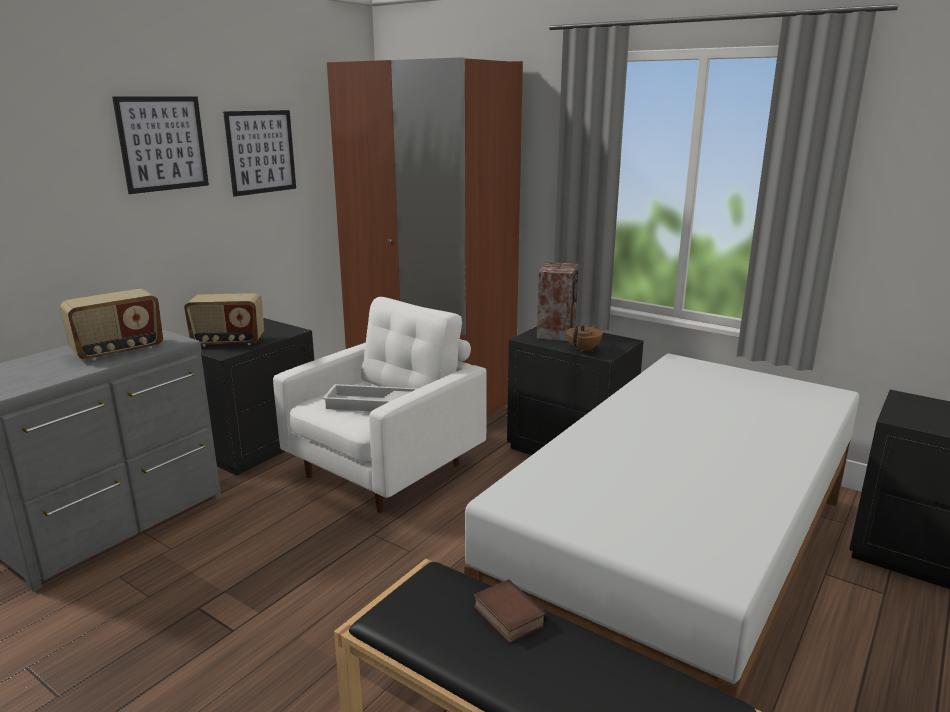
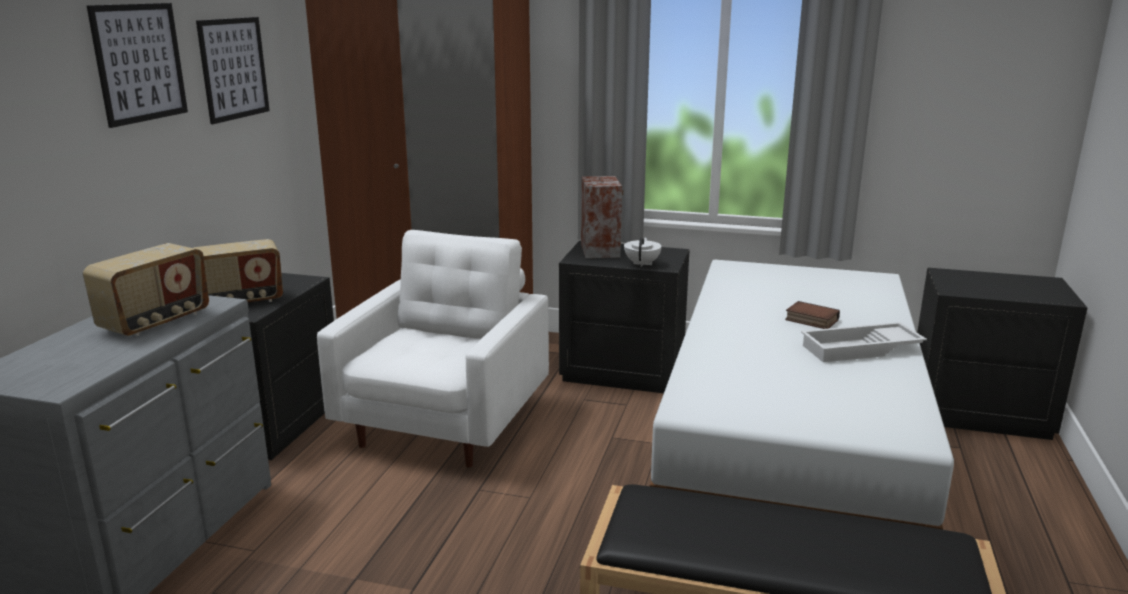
camera: 20 degrees left, 0 degrees up
white tray [323,384,419,411] -> white tray moved to [801,322,927,362]
book [474,579,547,644] -> book moved to [785,301,840,329]
brown teapot [566,325,603,353] -> white teapot [624,238,662,267]

